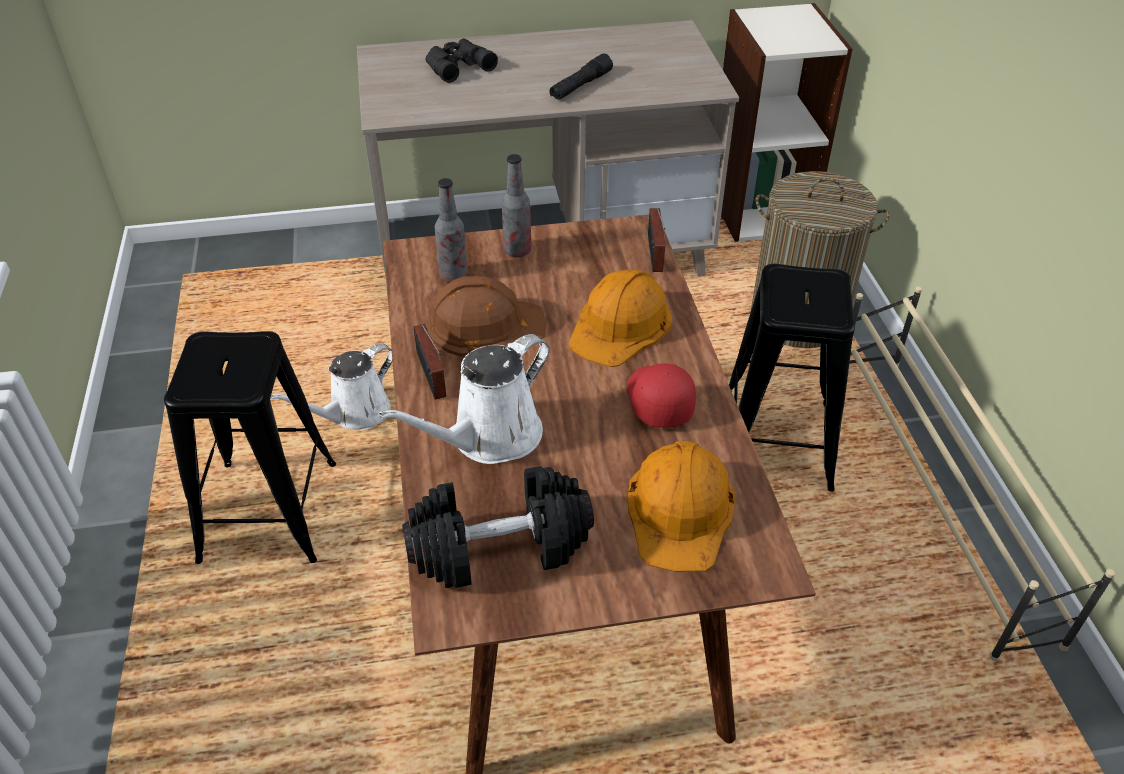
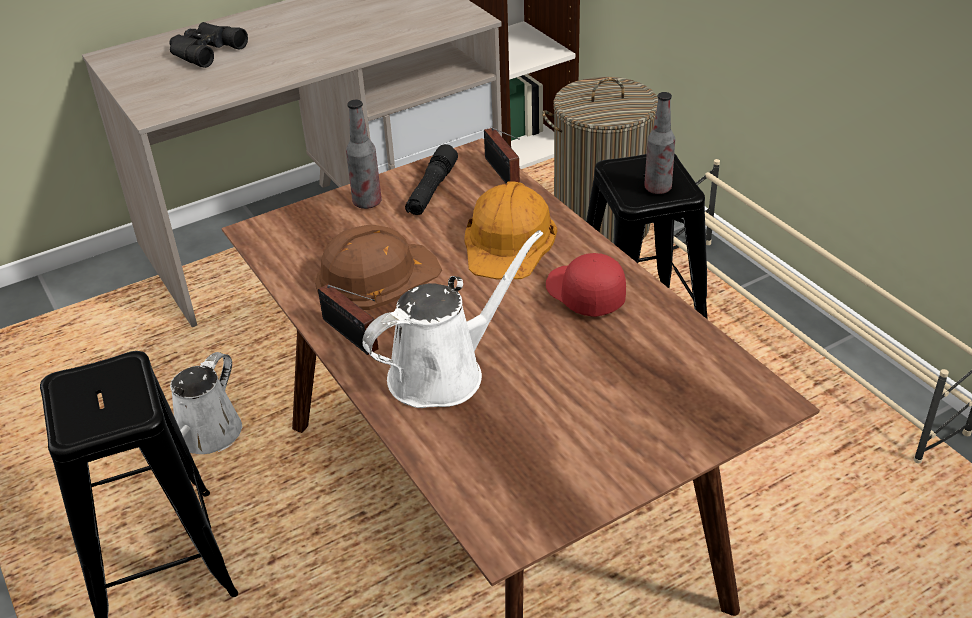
camera: 20 degrees left, 5 degrees down
white watering can [378,334,550,464] -> white watering can turned 150 degrees counterclockwise [362,230,543,408]
black dumbbell [402,466,594,588] -> none
bottle [435,178,468,283] -> bottle moved to [644,92,675,194]
black flashlight [549,54,613,100] -> black flashlight moved to [405,144,458,215]
orange hard hat [627,441,735,572] -> none

